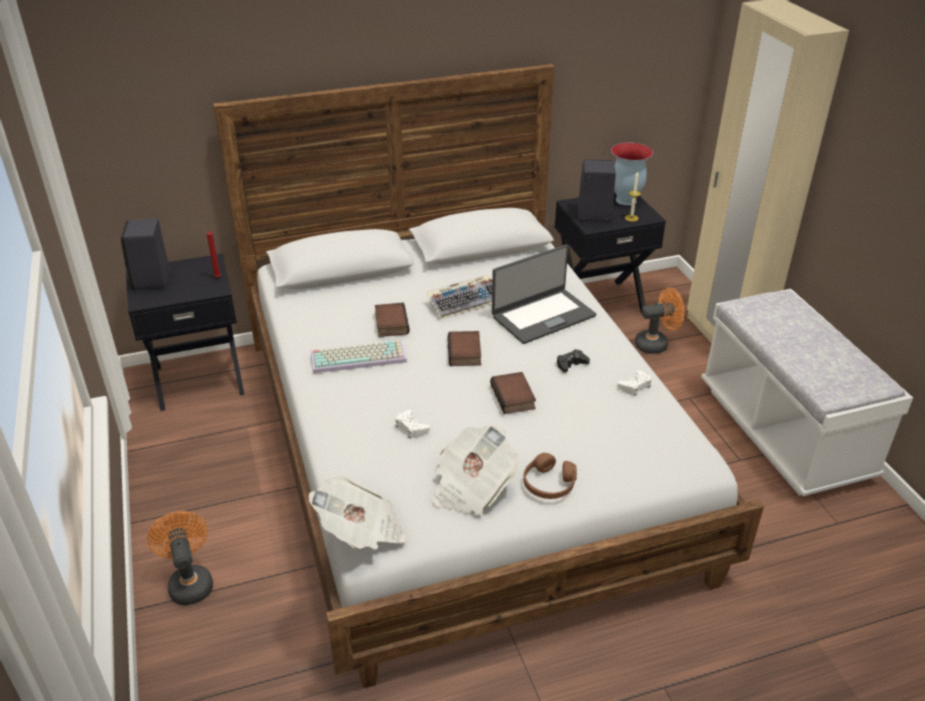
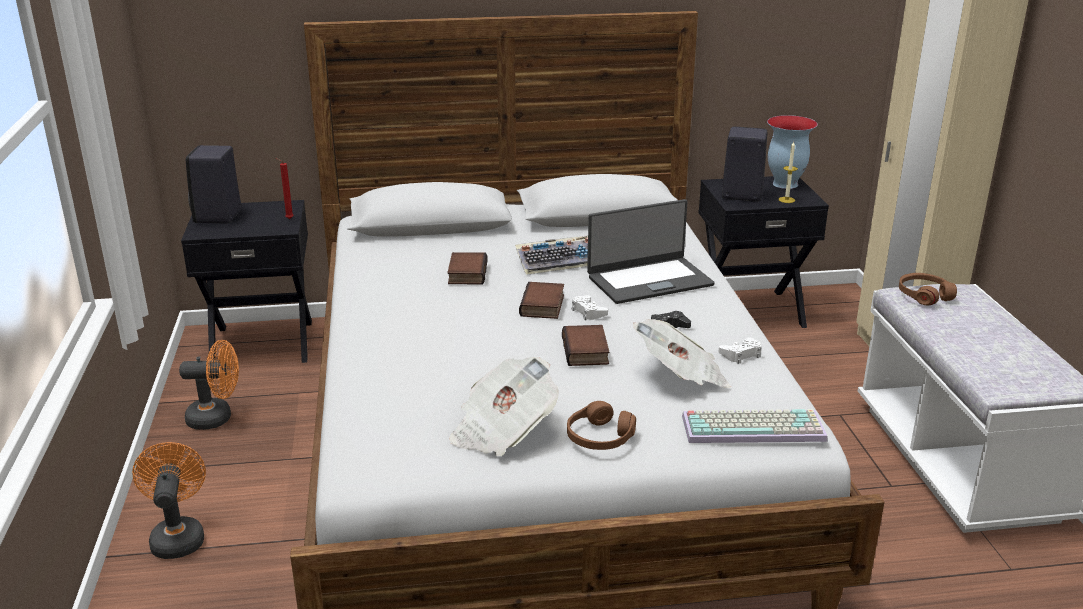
camera: 10 degrees right, 10 degrees down
newspaper [309,477,406,549] -> newspaper moved to [633,319,731,388]
keyboard [311,340,407,373] -> keyboard moved to [682,409,828,443]
white game controller [396,410,430,439] -> white game controller moved to [572,295,608,320]
orange fan [635,288,685,354] -> orange fan moved to [179,340,239,430]
none -> brown headphones [899,273,957,306]

